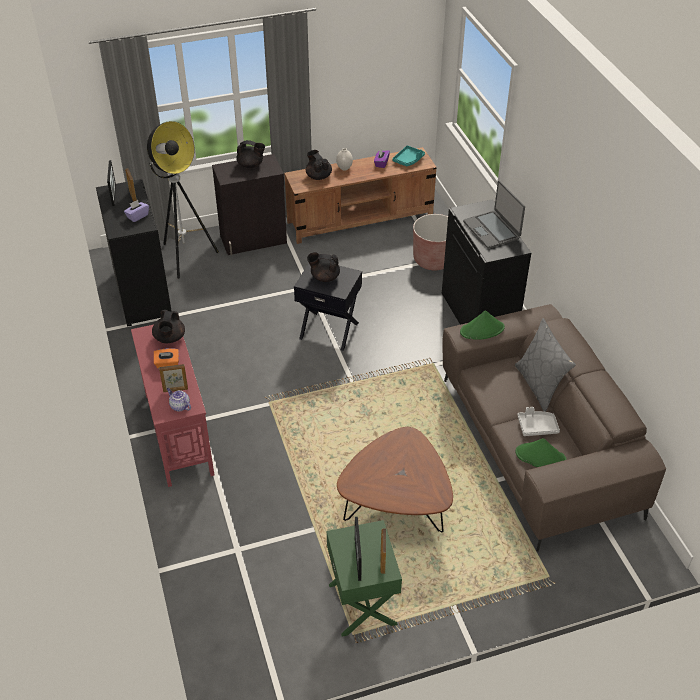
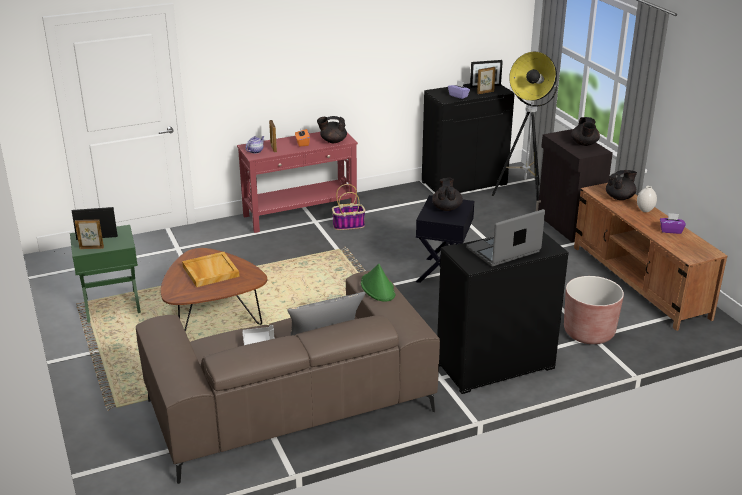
camera: 85 degrees right, 15 degrees down
turquoise tray [392,145,425,166] -> none
green hat [515,438,567,467] -> none
none -> beige tray [182,252,239,287]
none -> basket [332,184,365,230]

